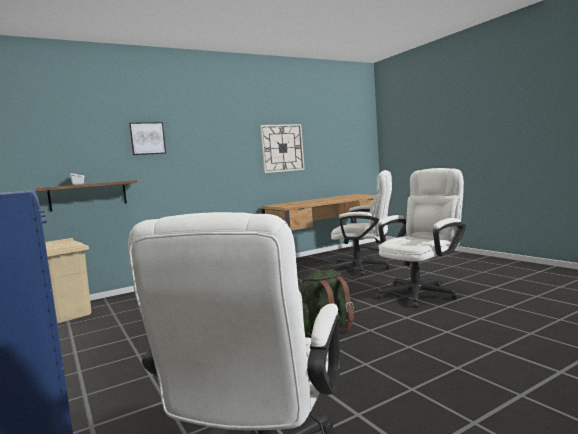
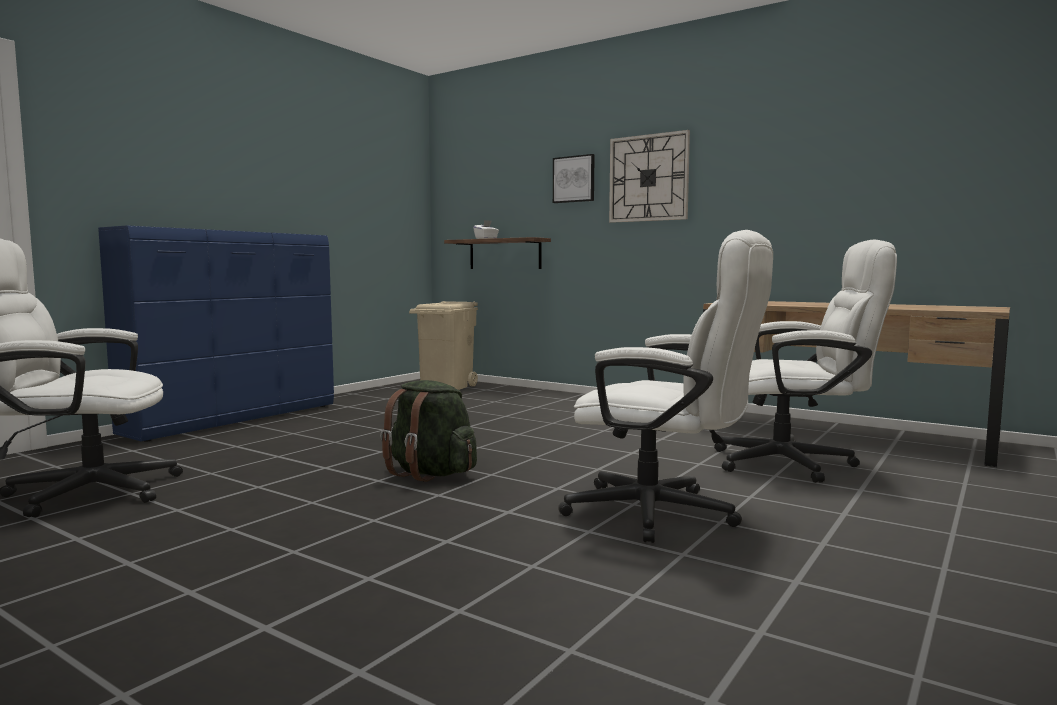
camera: 65 degrees right, 0 degrees up
wall clock [260,124,305,173] -> wall clock moved to [609,130,690,223]
white office chair [328,170,392,276] -> white office chair turned 75 degrees counterclockwise [714,240,897,483]

